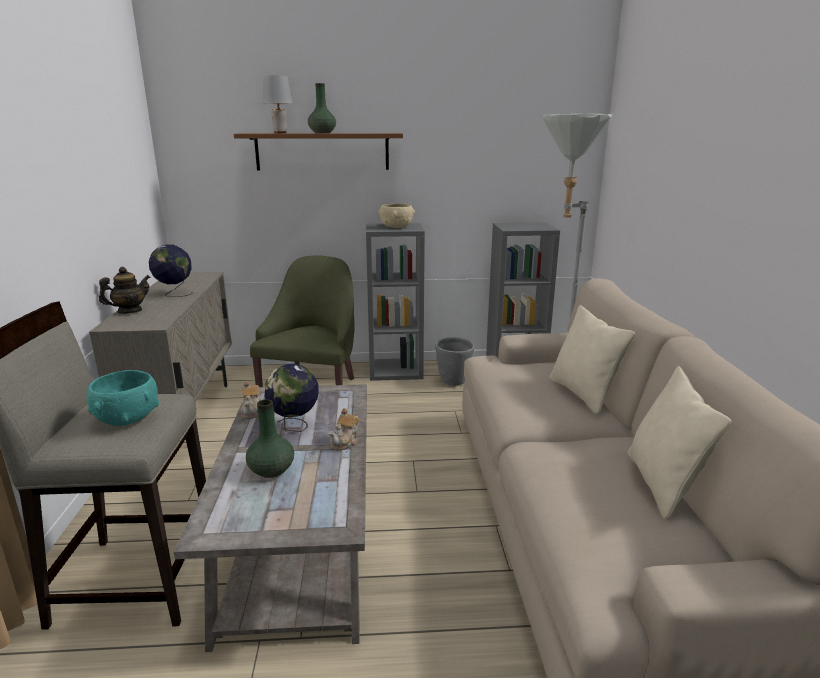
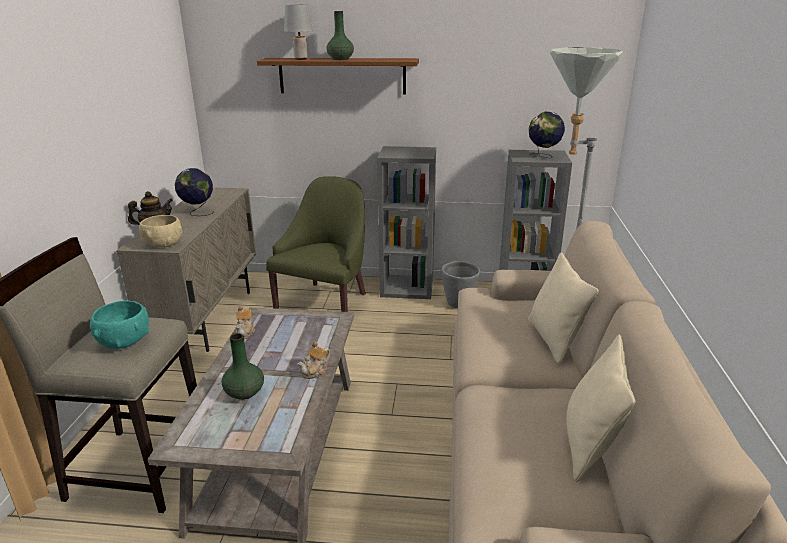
camera: 10 degrees right, 5 degrees up
globe [265,364,319,432] -> globe moved to [528,112,565,158]
beige bowl [378,204,415,228] -> beige bowl moved to [139,215,183,248]

